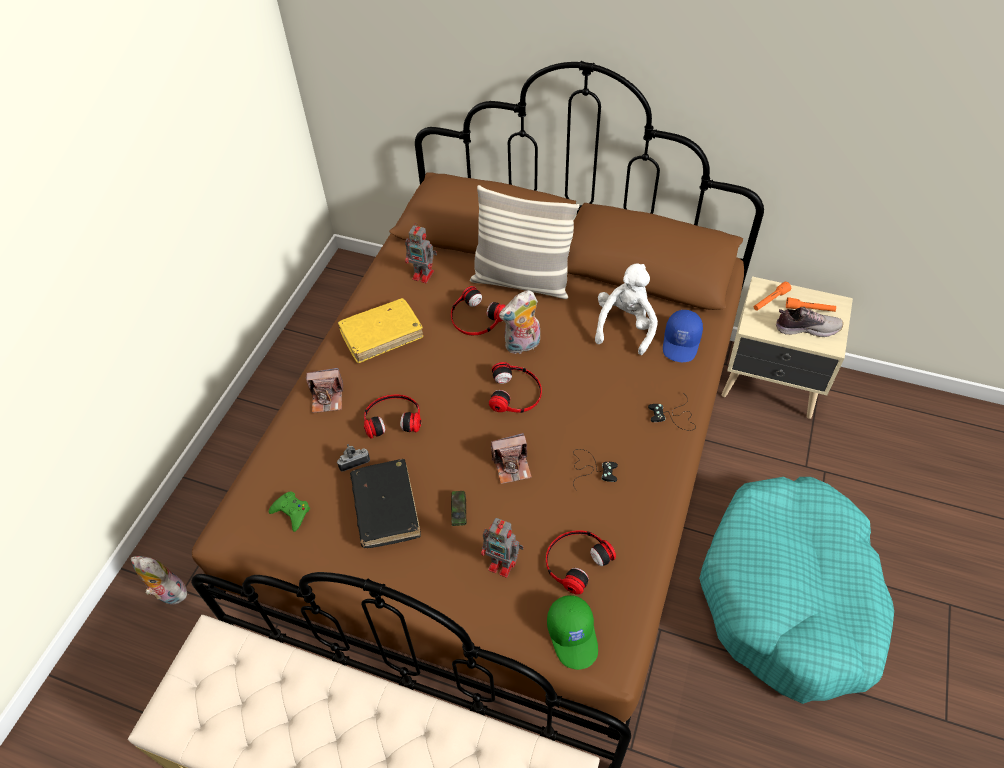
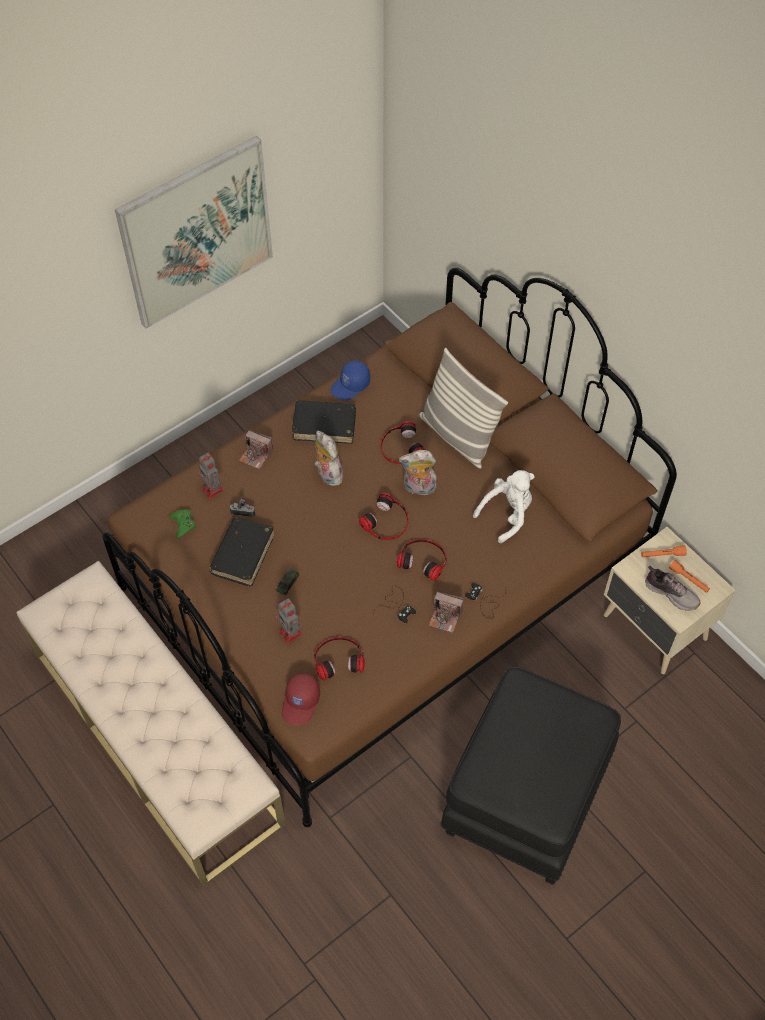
camera: 30 degrees right, 5 degrees up
plush toy [131,556,187,604] -> plush toy moved to [314,431,343,486]
yellow book [337,298,423,363] -> black book [292,400,356,444]
headphones [364,395,421,439] -> headphones moved to [397,539,447,581]
toy robot [405,223,437,283] -> toy robot moved to [197,453,224,499]
camera [491,433,532,484] -> camera moved to [429,592,464,633]
green cap [547,595,598,670] -> red cap [282,673,320,726]
blue cap [663,310,703,362] -> blue cap moved to [330,361,370,401]
turquoise dog bed [699,477,894,704] -> black ottoman [440,667,621,885]
none -> picture [115,136,273,329]

